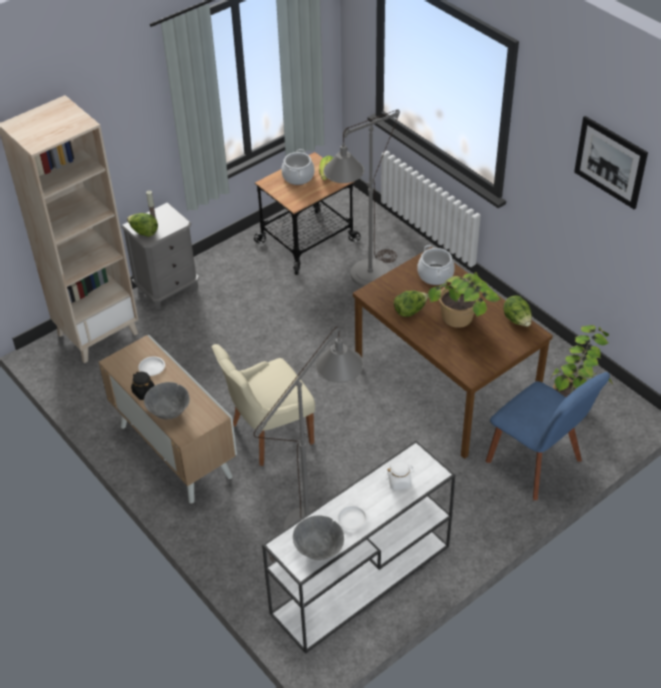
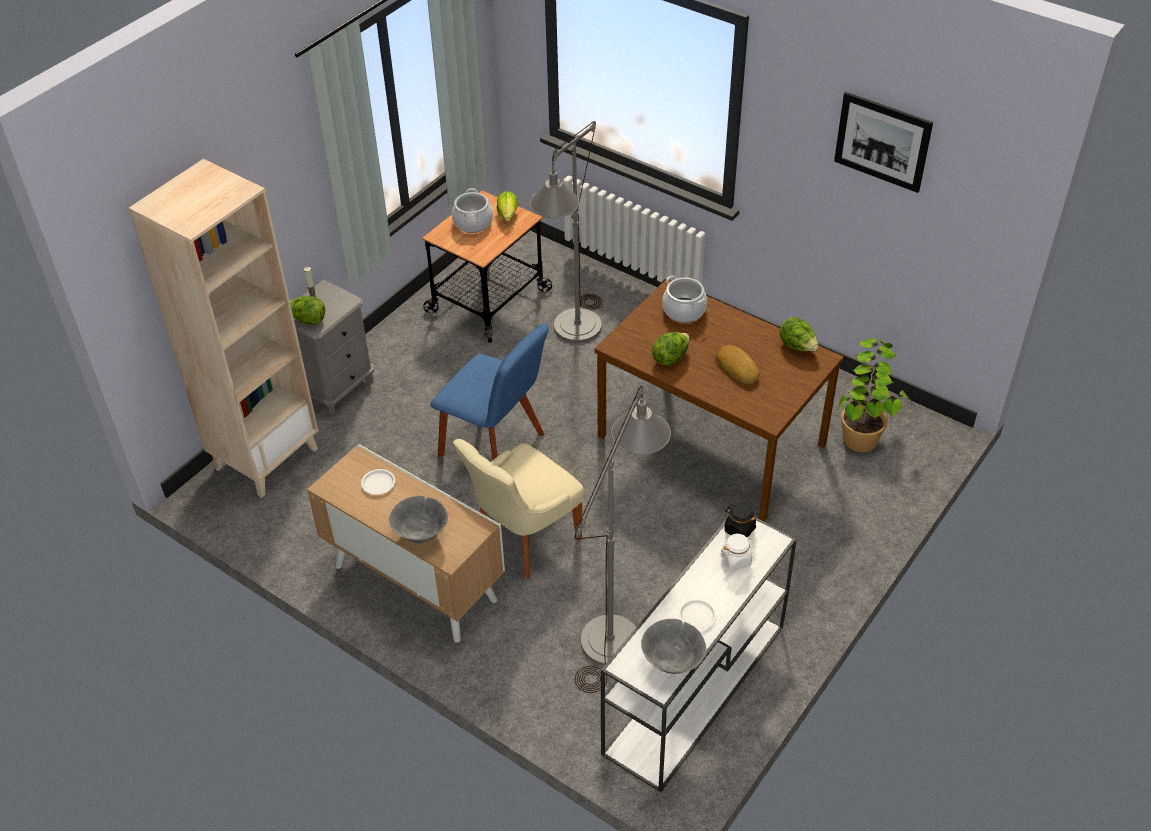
camera: 15 degrees left, 0 degrees up
black jar [131,372,155,400] -> black jar moved to [724,503,756,537]
potted plant [428,272,501,328] -> bread [716,345,759,384]
blue chair [486,372,610,500] -> blue chair moved to [431,323,549,460]

